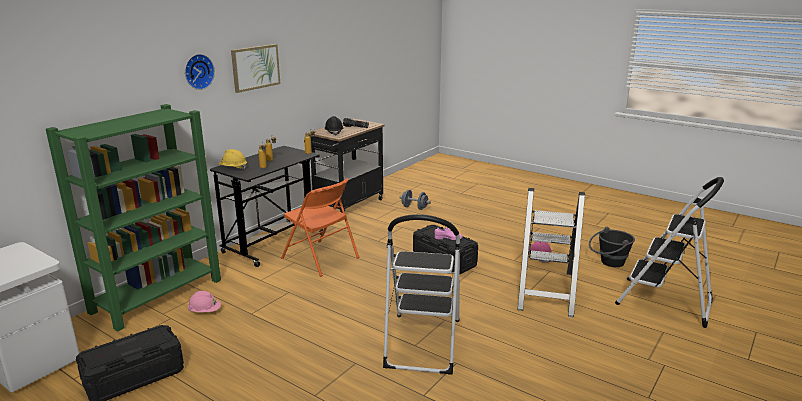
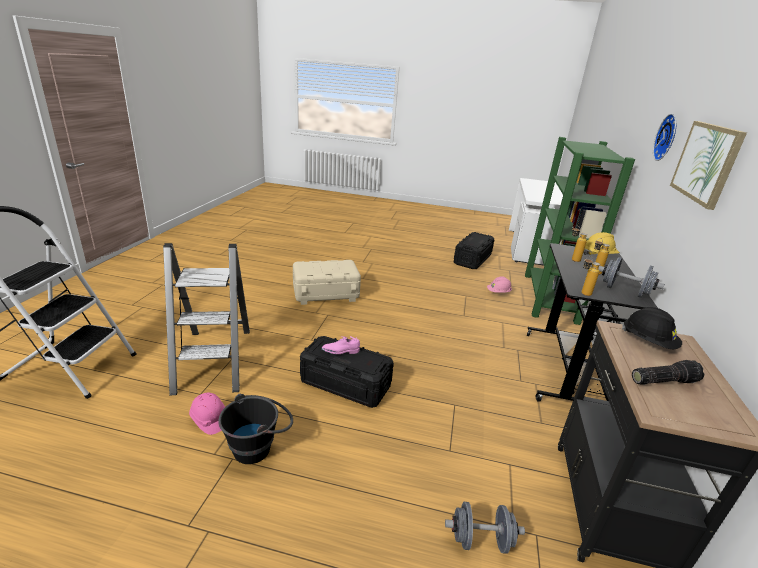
camera: 155 degrees right, 5 degrees up
orange chair [281,178,359,277] -> none
step ladder [383,214,460,375] -> beige storage box [293,260,361,305]
black bucket [589,227,635,267] -> black bucket moved to [218,394,293,464]
none -> grey dumbbell [599,257,665,298]

